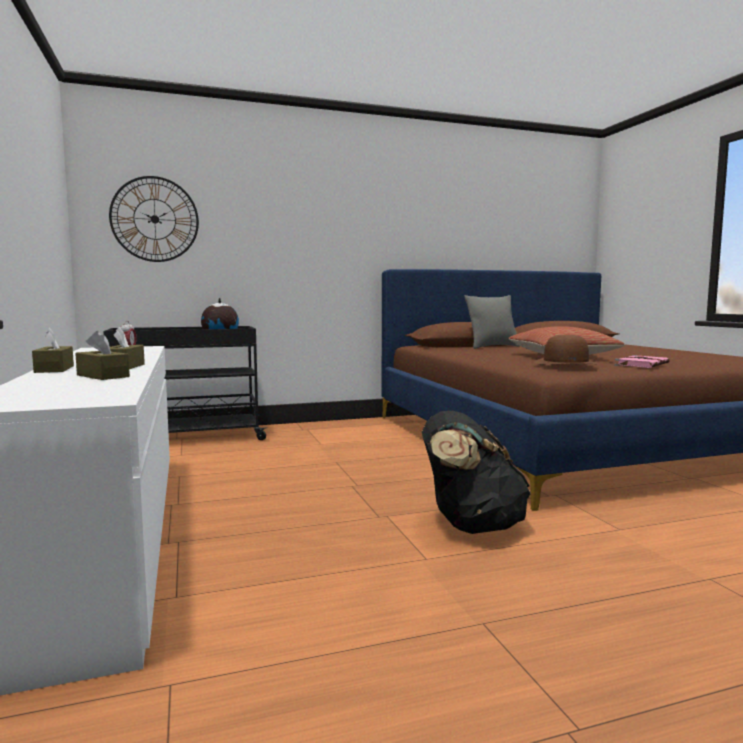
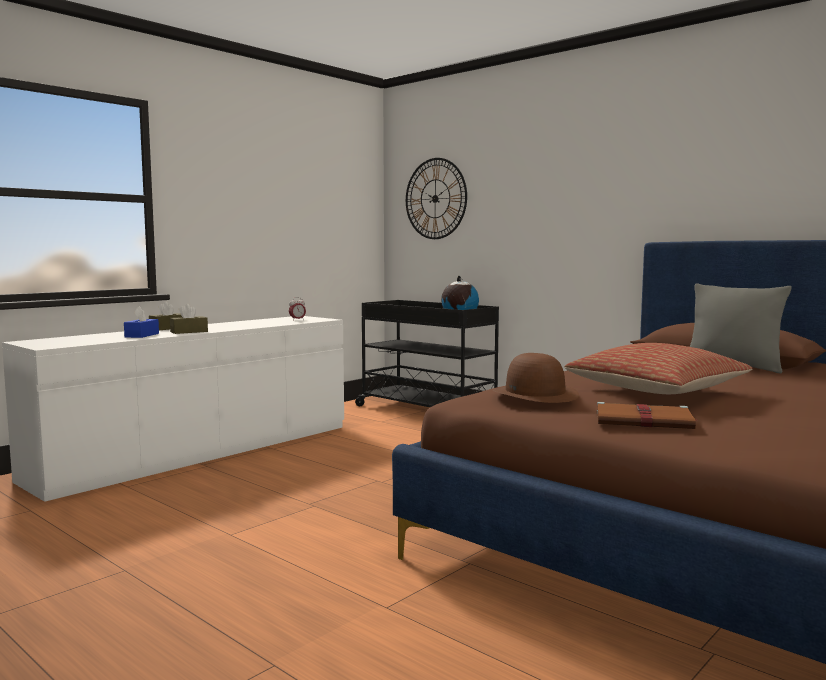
camera: 60 degrees right, 0 degrees up
brown tissue box [75,331,130,380] -> blue tissue box [124,306,159,338]
black backpack [422,411,531,534] -> none
pink book [614,355,670,368] -> brown book [597,402,697,429]

